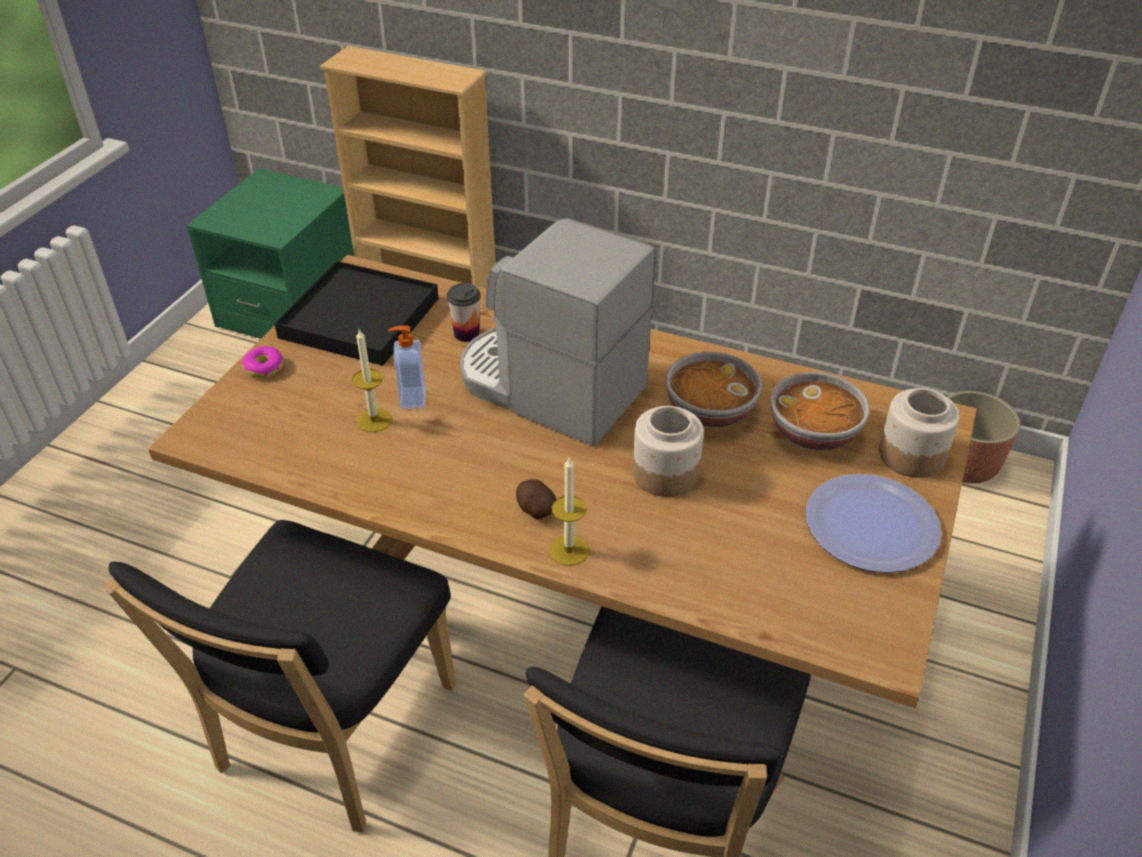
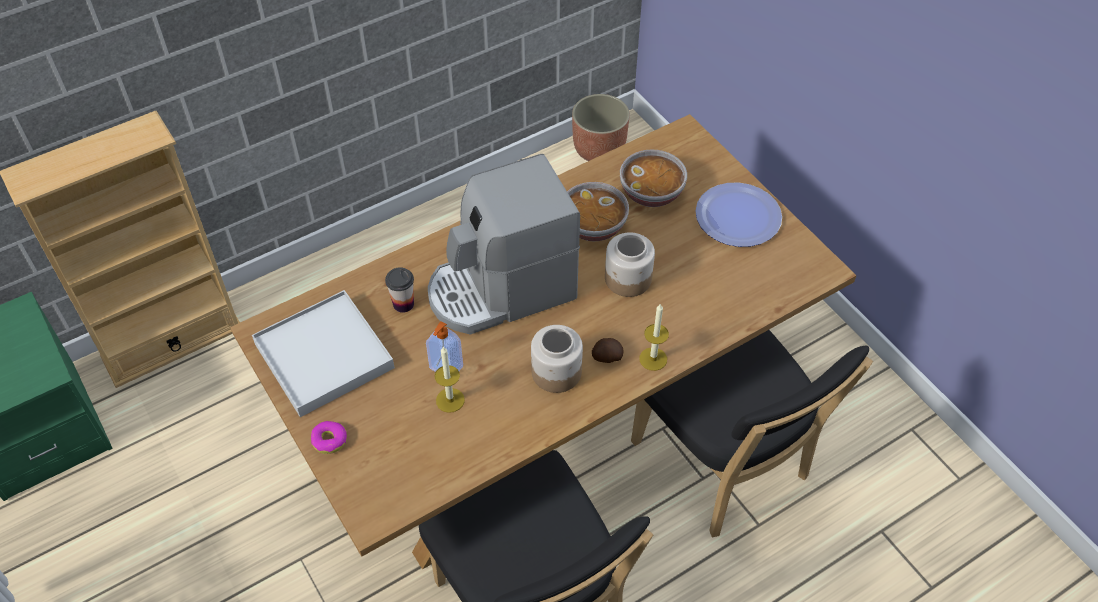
camera: 55 degrees left, 10 degrees up
black tray [274,261,439,366] -> white tray [252,290,395,417]
jar [879,388,960,478] -> jar moved to [531,325,583,393]

